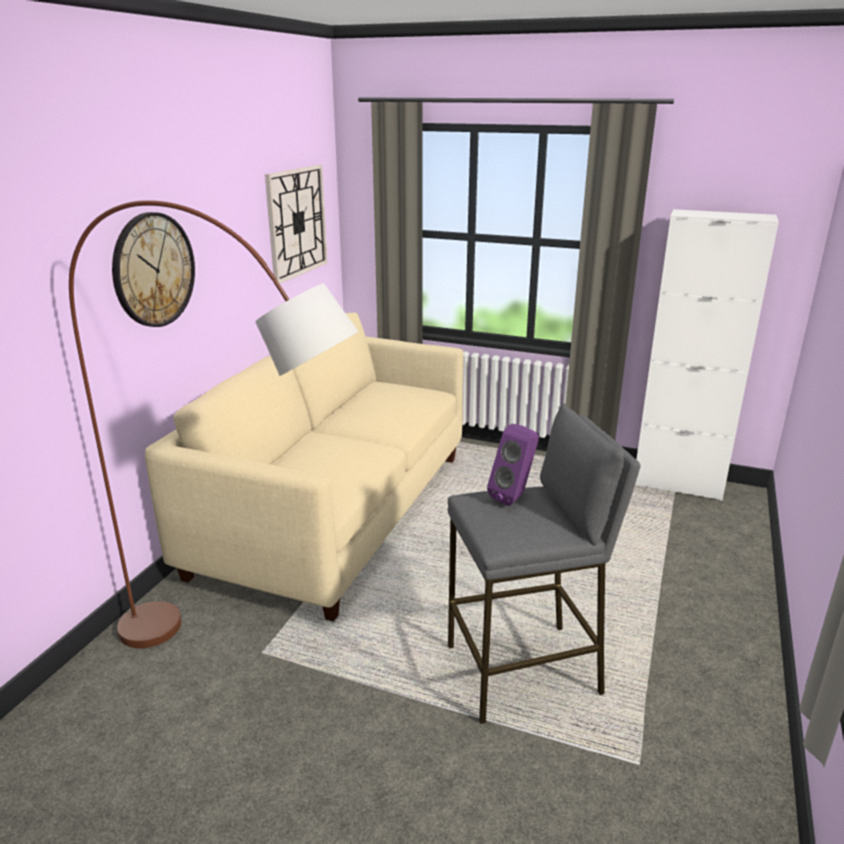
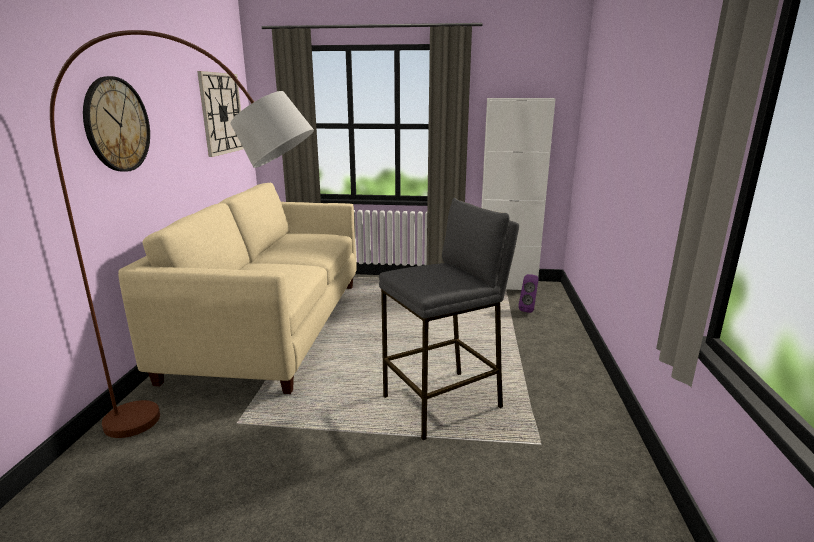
camera: 15 degrees left, 5 degrees down
purple speaker [487,424,539,506] -> purple speaker moved to [518,274,539,313]

